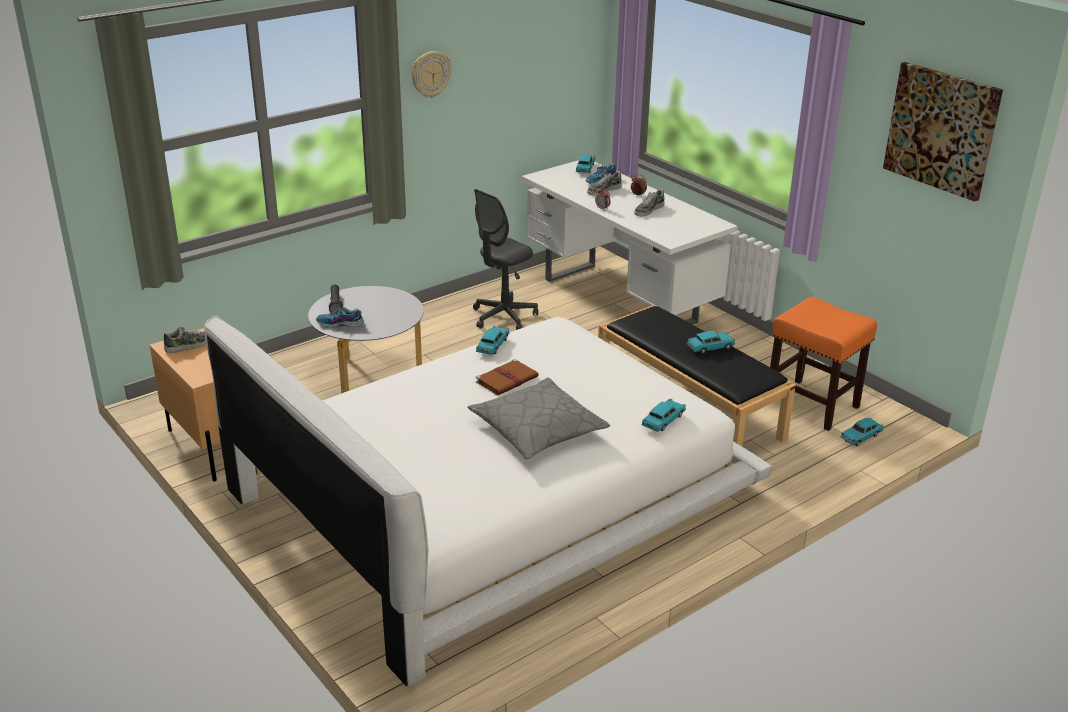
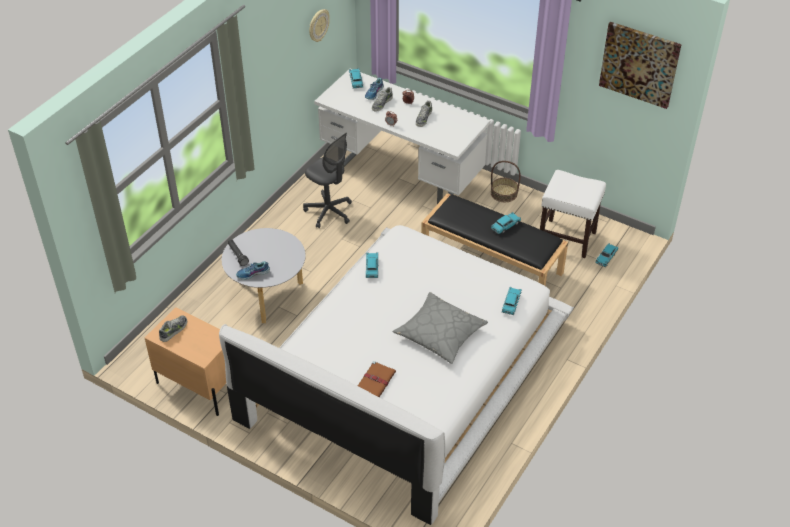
camera: 20 degrees left, 15 degrees up
wall clock [412,51,451,98] -> wall clock moved to [309,9,330,42]
grey office chair [473,189,538,330] -> grey office chair turned 75 degrees counterclockwise [303,133,352,228]
brown book [476,359,539,395] -> brown book moved to [358,361,396,397]
orange stool [769,297,877,431] -> white stool [540,170,606,258]
none -> basket [491,161,521,202]

